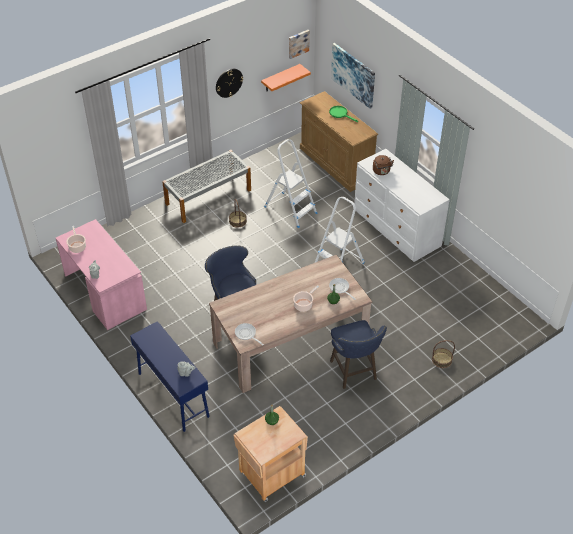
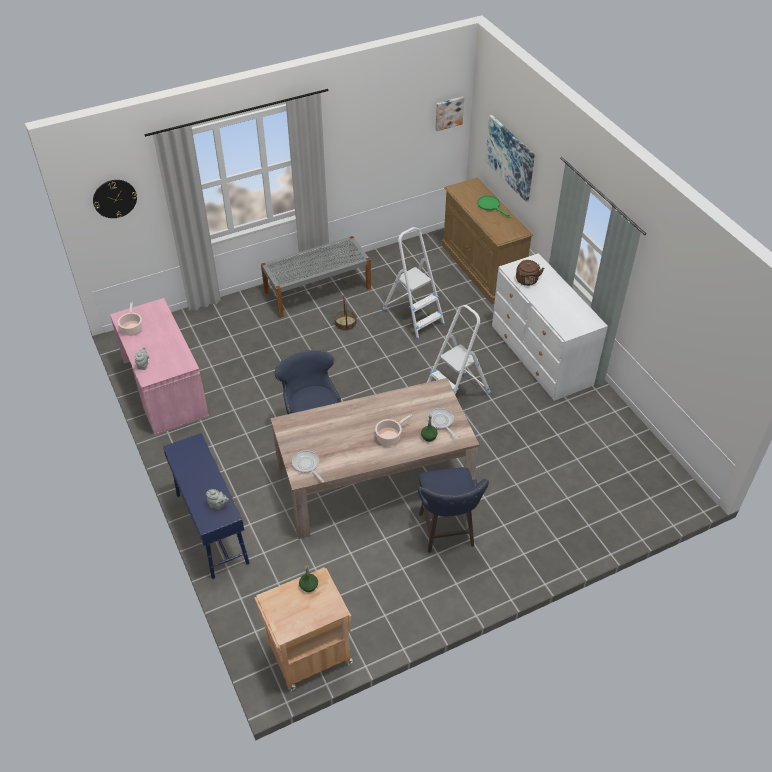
camera: 10 degrees right, 0 degrees up
wall clock [216,69,243,98] -> wall clock moved to [93,180,137,218]
orange shelf [261,64,311,92] -> none
basket [432,340,455,368] -> none

